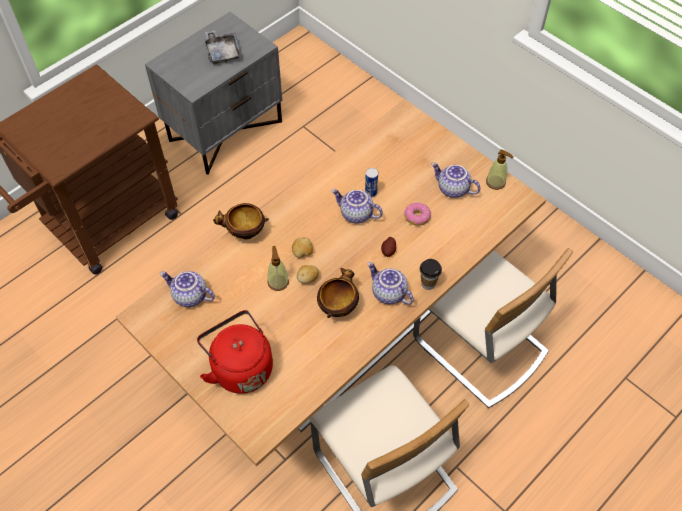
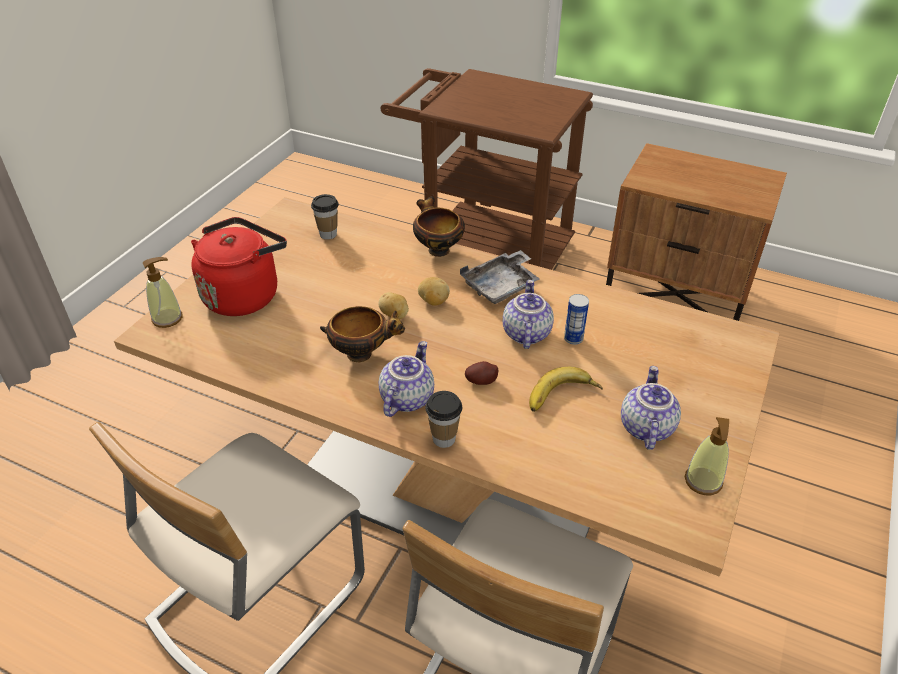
camera: 70 degrees right, 15 degrees down
grey nightstand [145,12,282,174] -> brown nightstand [606,143,787,321]
teapot [160,271,215,307] -> cup [311,194,339,240]
grey tray [204,30,242,64] -> grey tray moved to [460,250,540,304]
soap dispenser [268,246,289,291] -> soap dispenser moved to [142,257,183,328]
donut [404,203,431,226] -> banana [529,367,603,412]

